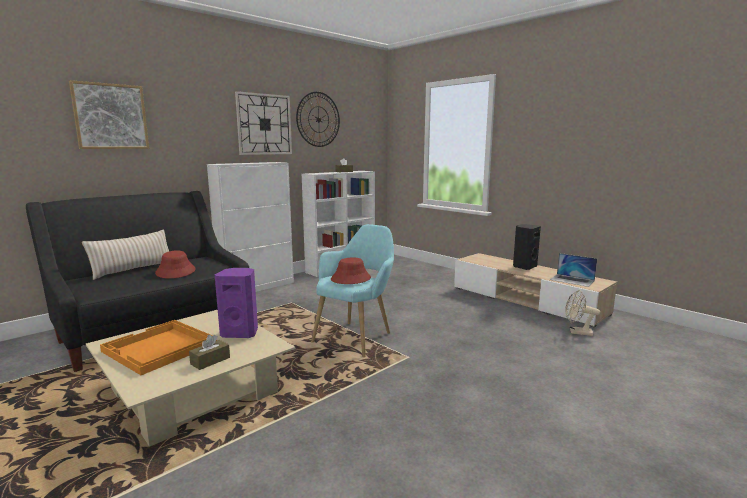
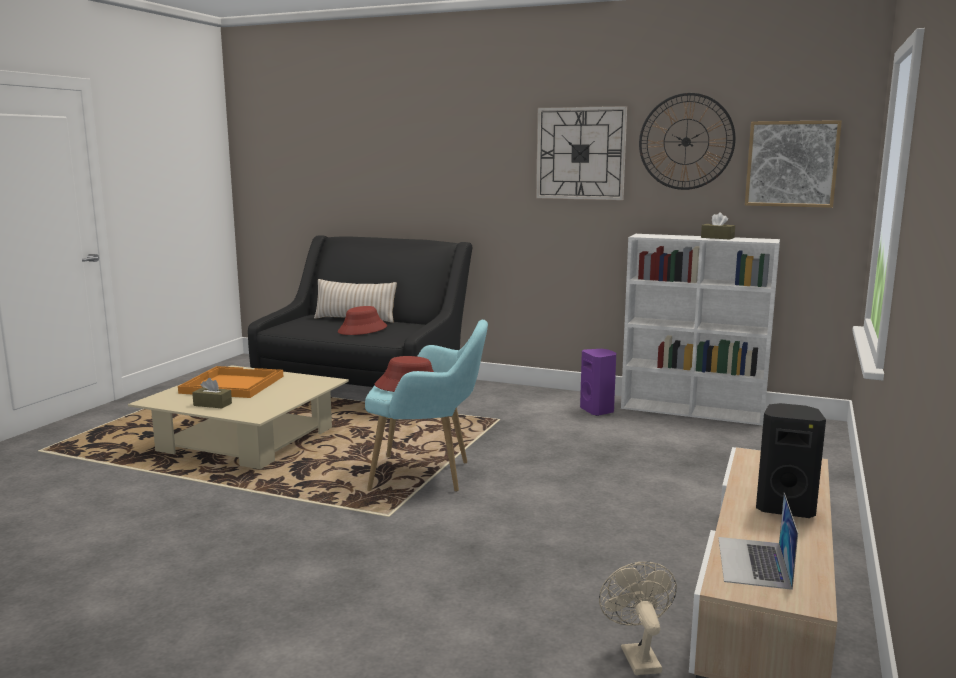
camera: 65 degrees right, 0 degrees up
picture [69,80,149,149] -> picture moved to [745,120,842,208]
white cabinet [207,162,294,292] -> none
purple speaker [215,268,258,338] -> purple speaker moved to [580,349,616,416]

